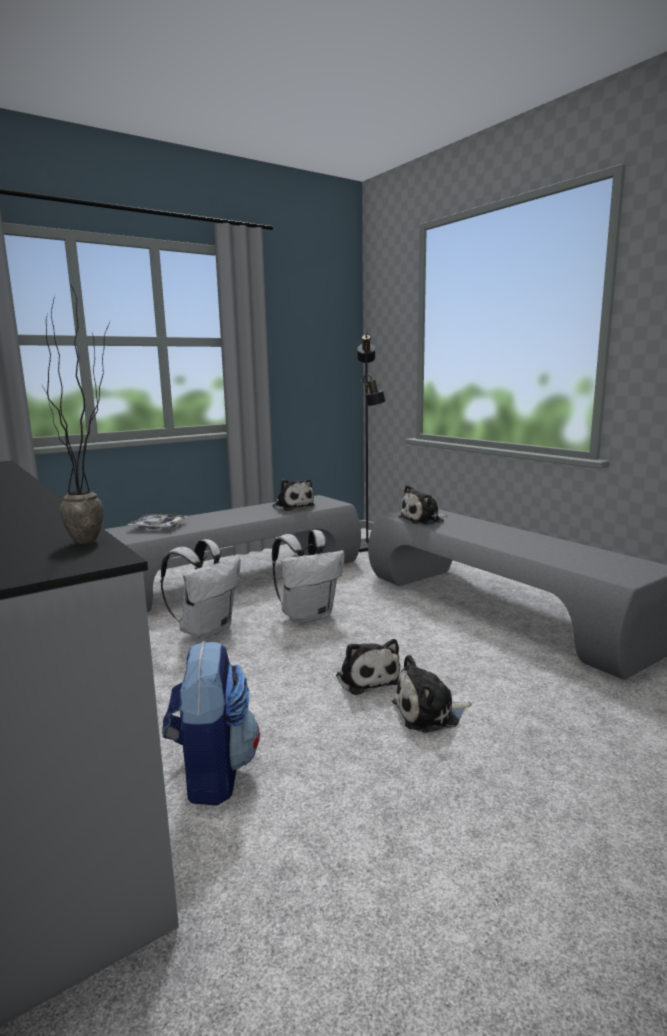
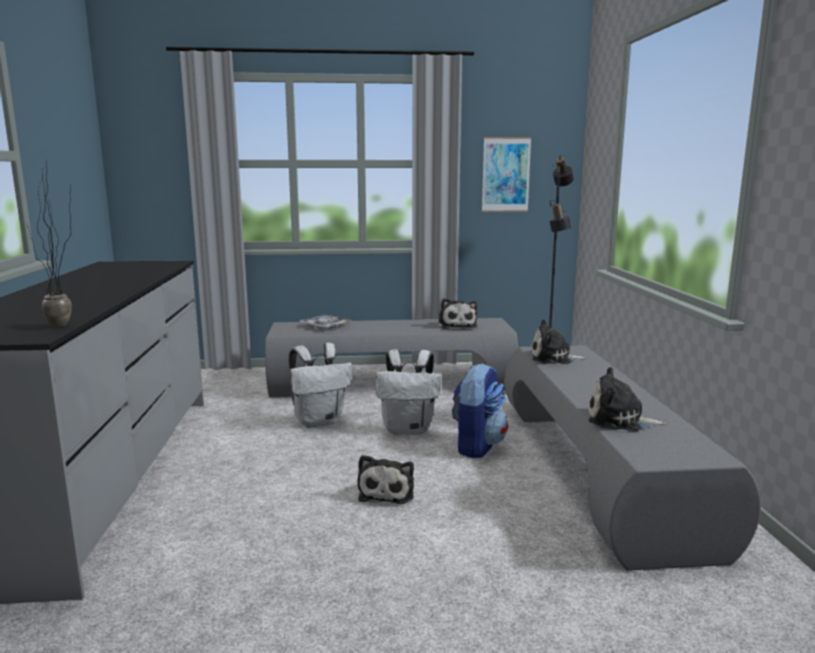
camera: 30 degrees right, 0 degrees up
backpack [162,641,260,805] -> backpack moved to [452,363,508,458]
plush toy [392,655,472,733] -> plush toy moved to [589,367,666,431]
none -> picture [482,137,531,212]

